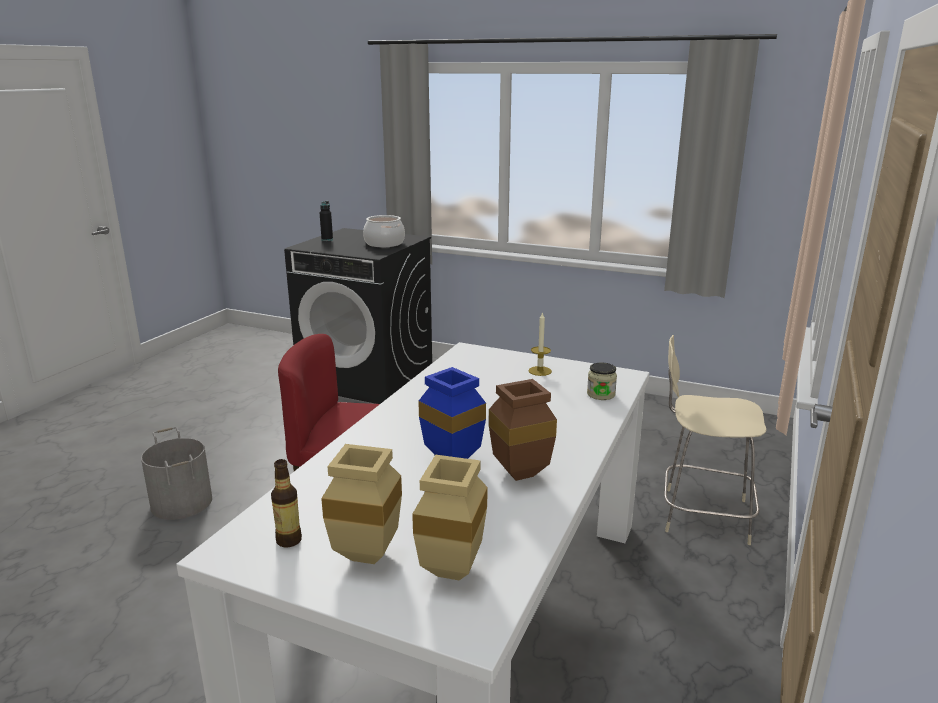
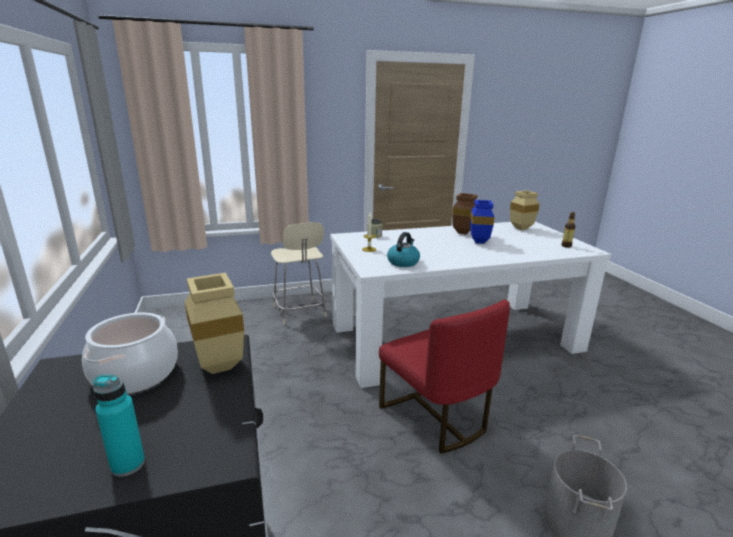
camera: 130 degrees left, 0 degrees up
black bottle [320,201,333,241] -> turquoise bottle [93,374,145,477]
beige vase [321,444,402,564] -> beige vase moved to [185,273,244,374]
none -> kettle [387,232,420,267]

